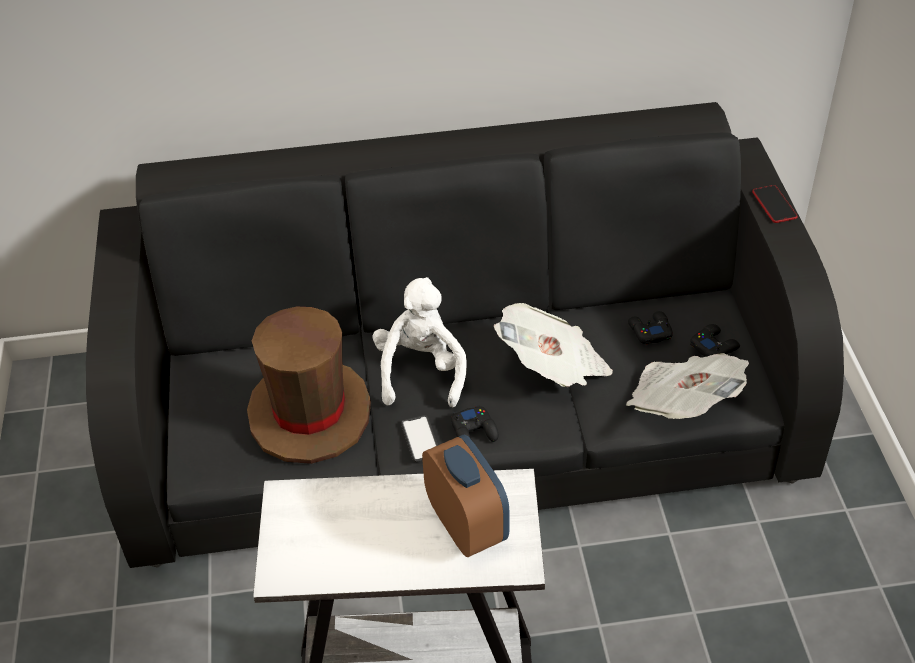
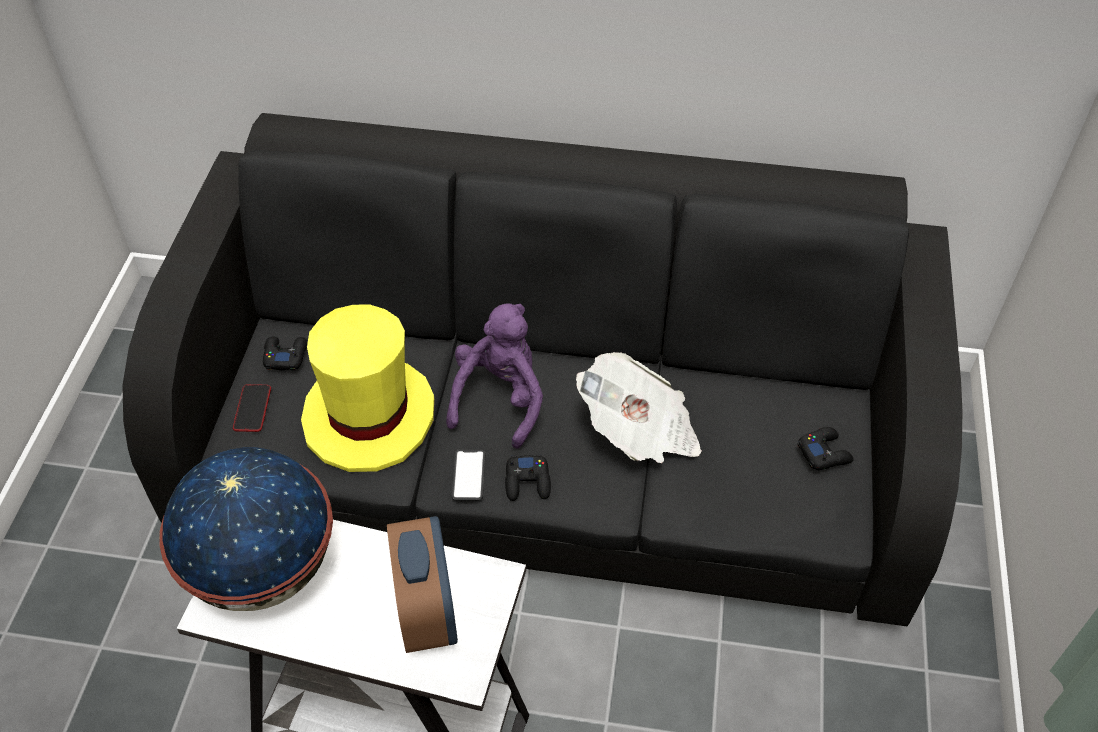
camera: 15 degrees right, 5 degrees up
brown hat [247,307,371,464] -> yellow hat [301,305,435,472]
white plush toy [372,277,467,407] -> purple plush toy [446,304,543,449]
newspaper [626,353,749,419] -> none
black game controller [628,311,673,344] -> black game controller moved to [263,337,307,370]
phone [752,185,797,223] -> phone moved to [233,384,271,432]
none -> globe [159,447,333,611]

